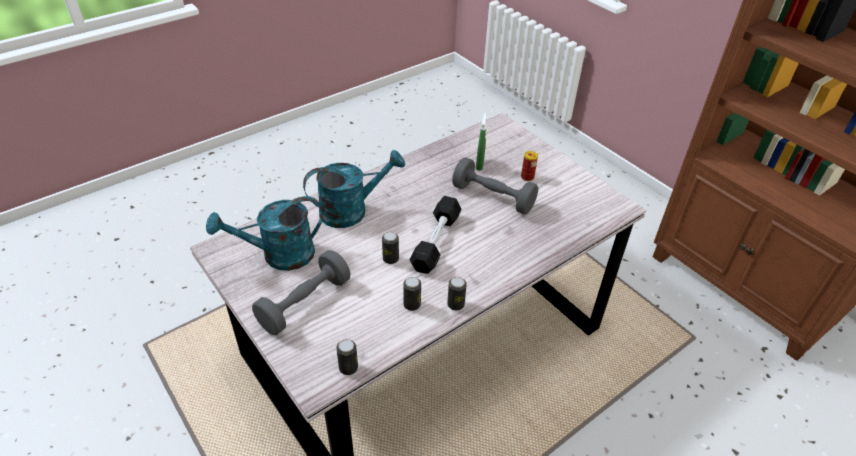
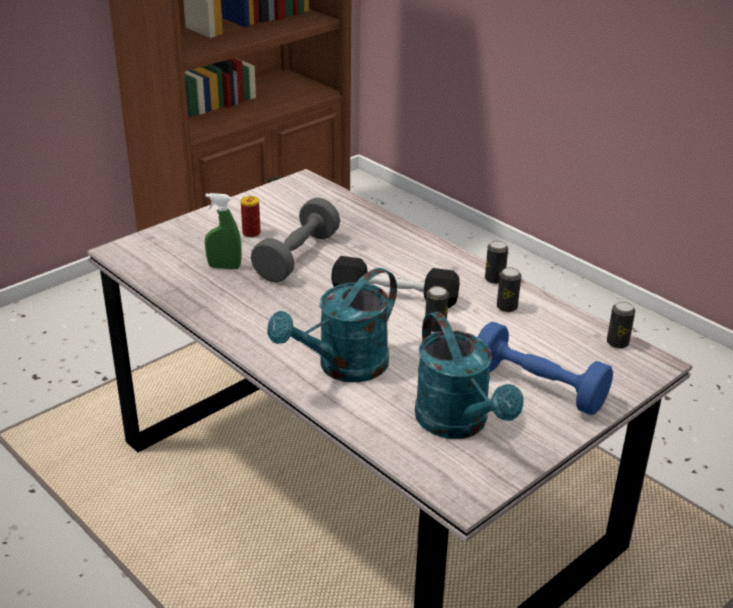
camera: 95 degrees left, 10 degrees down
grey dumbbell [252,250,350,335] -> blue dumbbell [478,322,613,415]
turquoise watering can [303,150,405,228] -> turquoise watering can turned 105 degrees counterclockwise [267,268,397,382]

